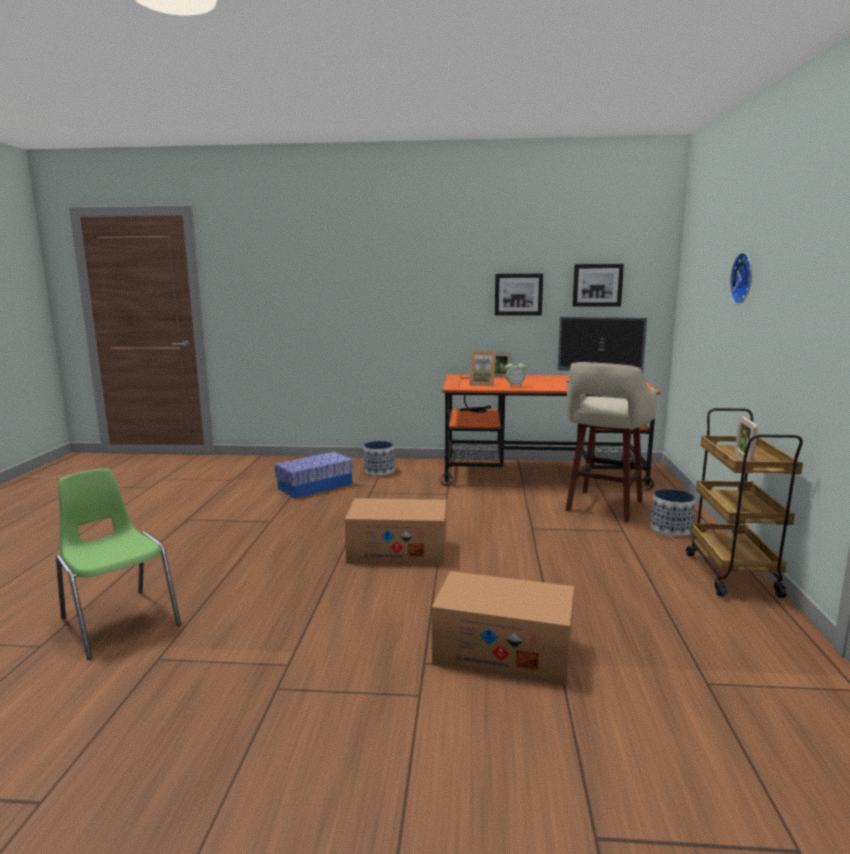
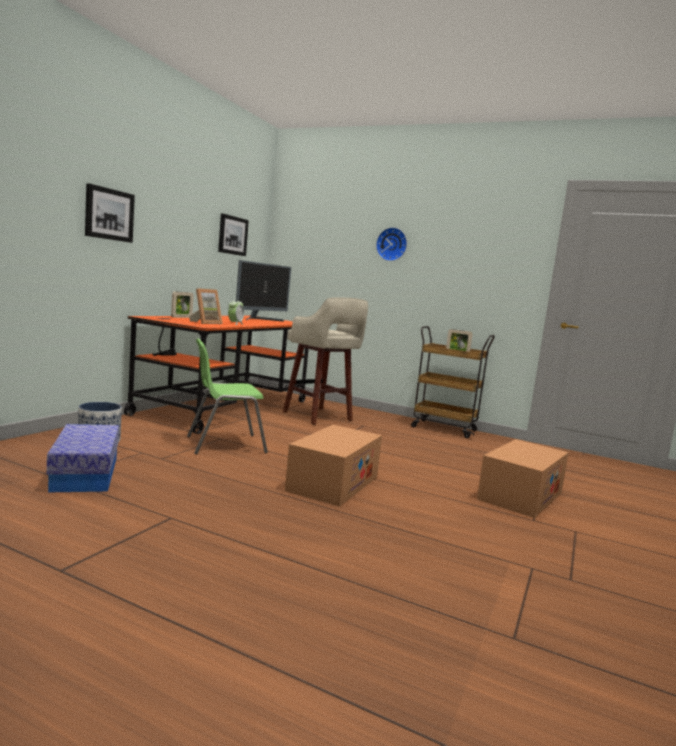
camera: 70 degrees left, 5 degrees down
green chair [56,469,181,660] -> green chair moved to [187,339,268,454]
picture [495,274,543,315] -> picture moved to [85,183,135,243]
planter [651,489,696,536] -> none

